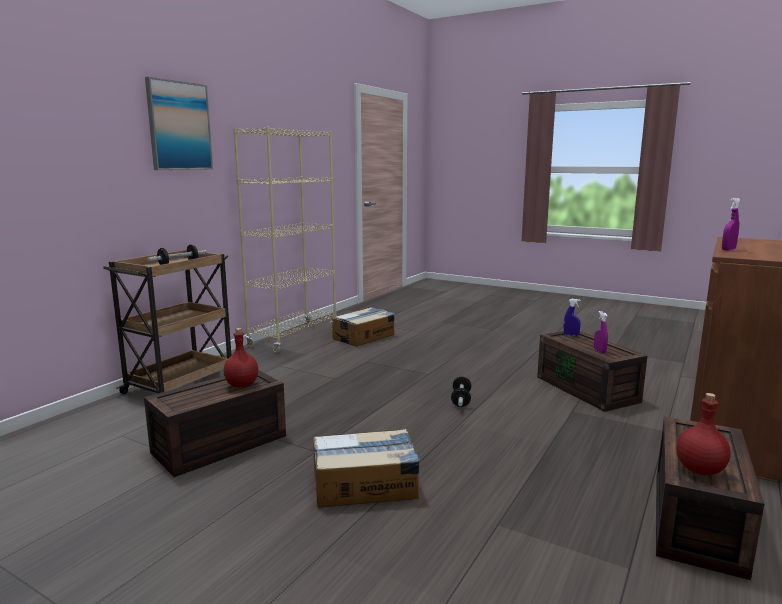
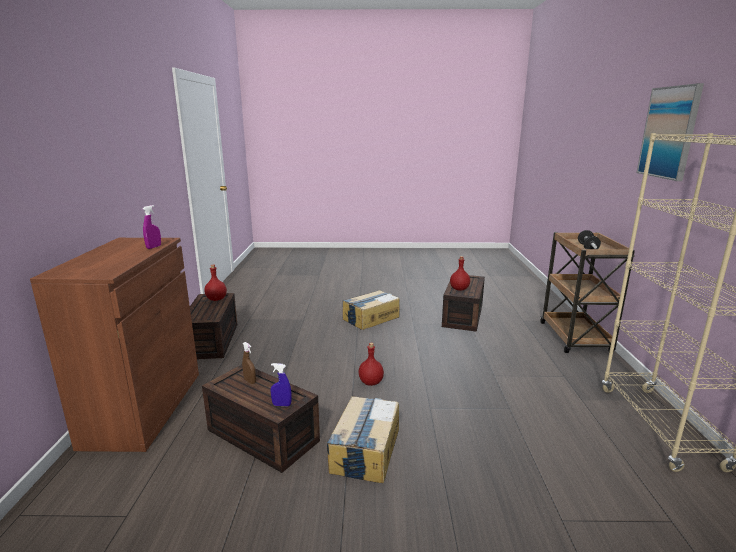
camera: 150 degrees right, 5 degrees up
cardboard box [332,307,395,346] -> cardboard box moved to [326,396,399,483]
dumbbell [451,376,471,407] -> red bottle [359,343,384,386]
purple spray bottle [594,311,608,354] -> brown spray bottle [242,342,256,384]

